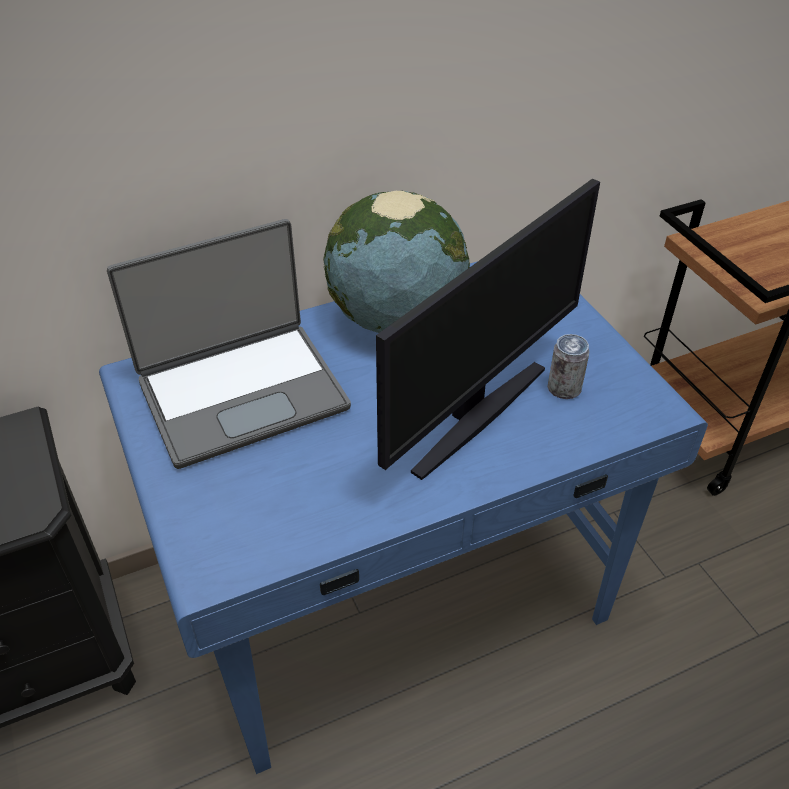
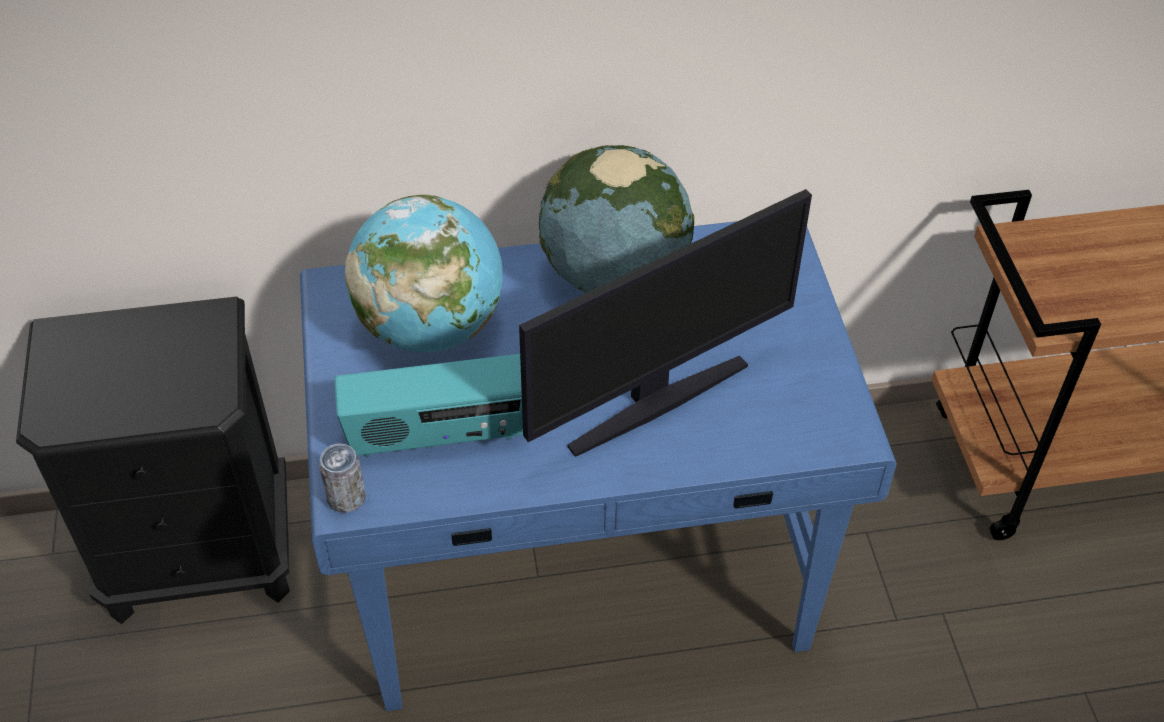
camera: 15 degrees right, 5 degrees up
laptop [107,219,351,469] -> globe [345,194,503,353]
can [547,334,589,399] -> can moved to [319,443,366,513]
none -> radio [334,354,523,457]

